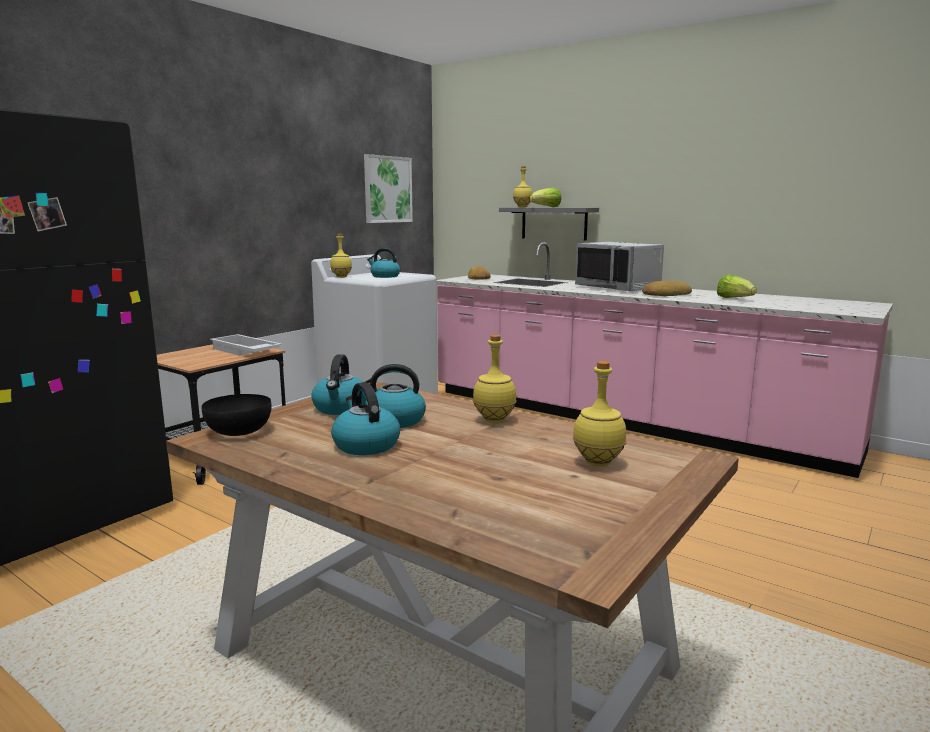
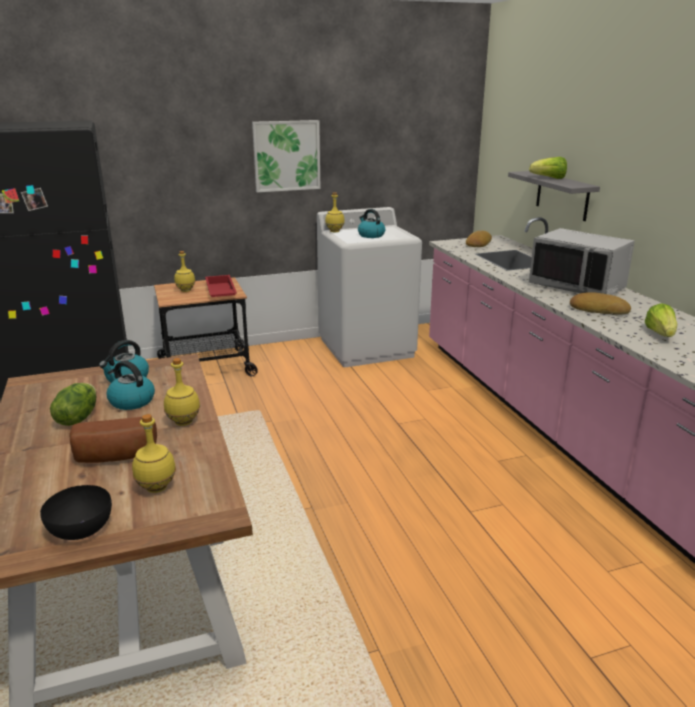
camera: 35 degrees right, 10 degrees up
black bowl [202,394,272,436] -> black bowl moved to [40,485,112,540]
white tray [210,334,282,355] -> red tray [205,275,237,297]
kettle [331,382,400,455] -> lettuce [50,383,96,426]
picture [364,154,413,223] -> picture moved to [252,120,321,192]
yellow bottle [513,166,533,207] -> yellow bottle moved to [174,251,195,292]
grey microwave [575,242,664,292] -> grey microwave turned 45 degrees counterclockwise [529,228,635,295]
none -> bread [69,417,157,463]

